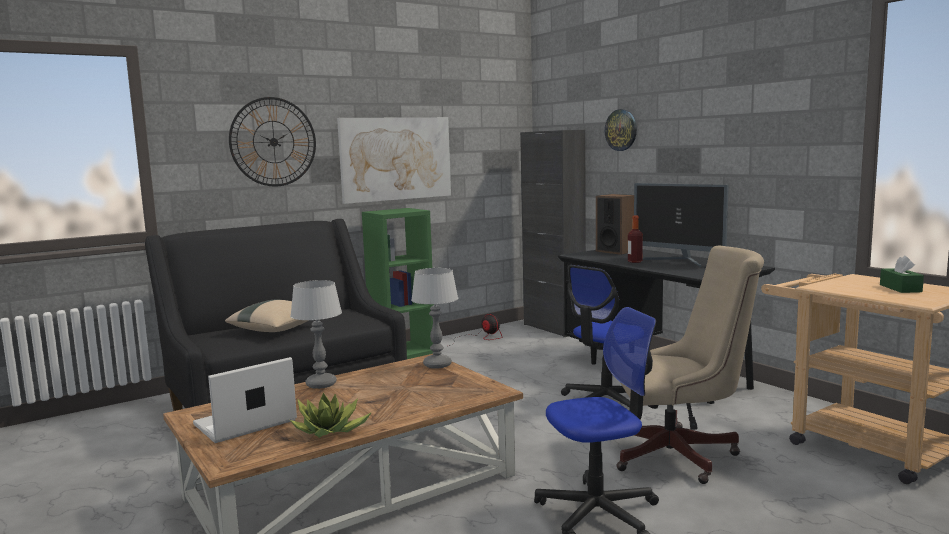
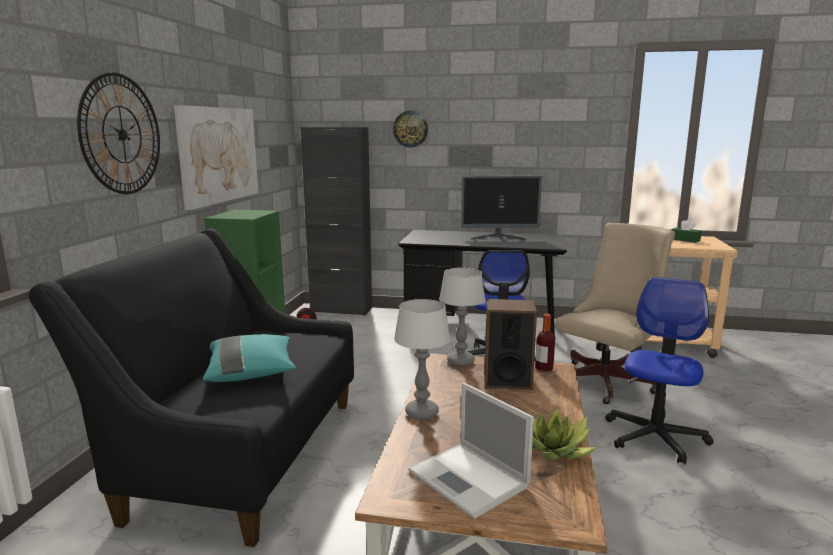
camera: 45 degrees left, 5 degrees up
laptop [193,357,297,443] -> laptop turned 45 degrees counterclockwise [408,383,534,519]
beige pillow [225,299,309,332] -> turquoise pillow [203,334,296,382]
speaker [596,194,634,255] -> speaker moved to [484,299,537,390]
bottle [628,216,643,263] -> bottle moved to [535,314,555,372]

